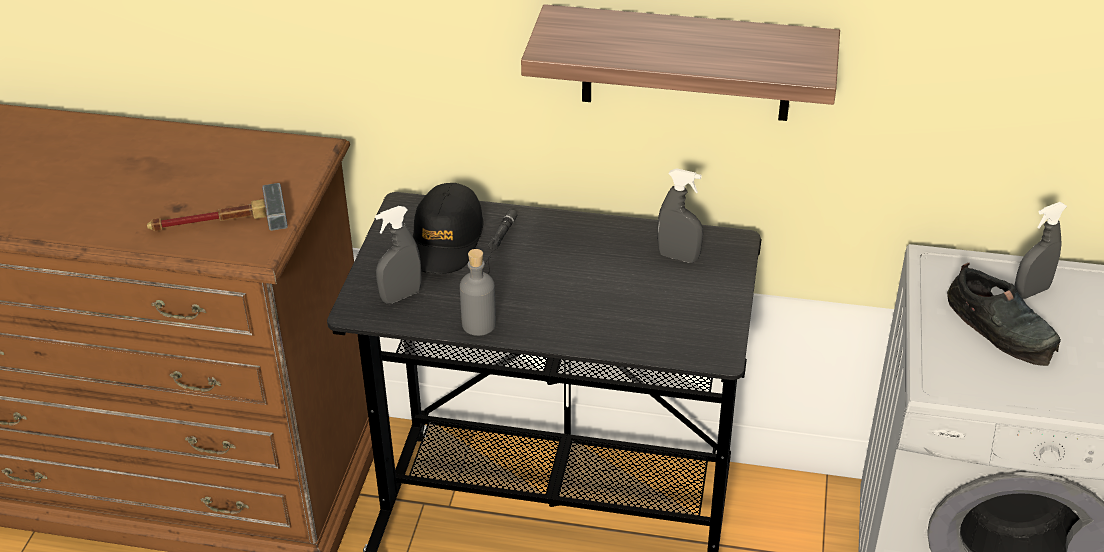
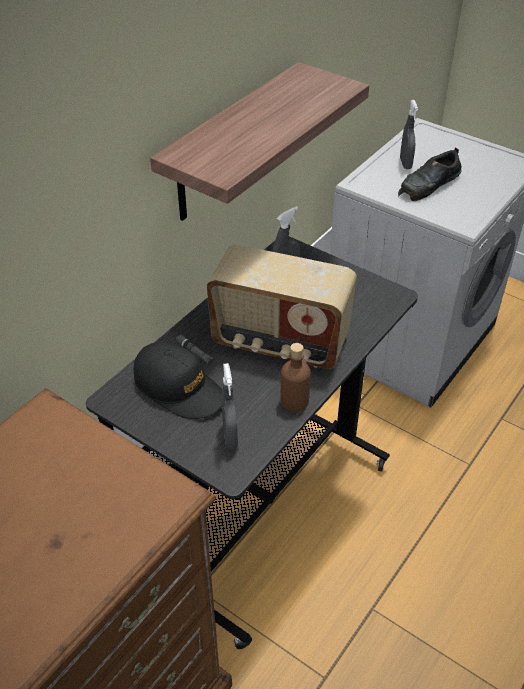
camera: 65 degrees left, 5 degrees up
hammer [147,183,288,231] -> none
grey bottle [460,249,496,336] -> brown bottle [281,343,311,412]
black shoe [947,263,1061,366] -> black shoe turned 150 degrees clockwise [398,147,462,201]
none -> radio [207,245,357,369]

